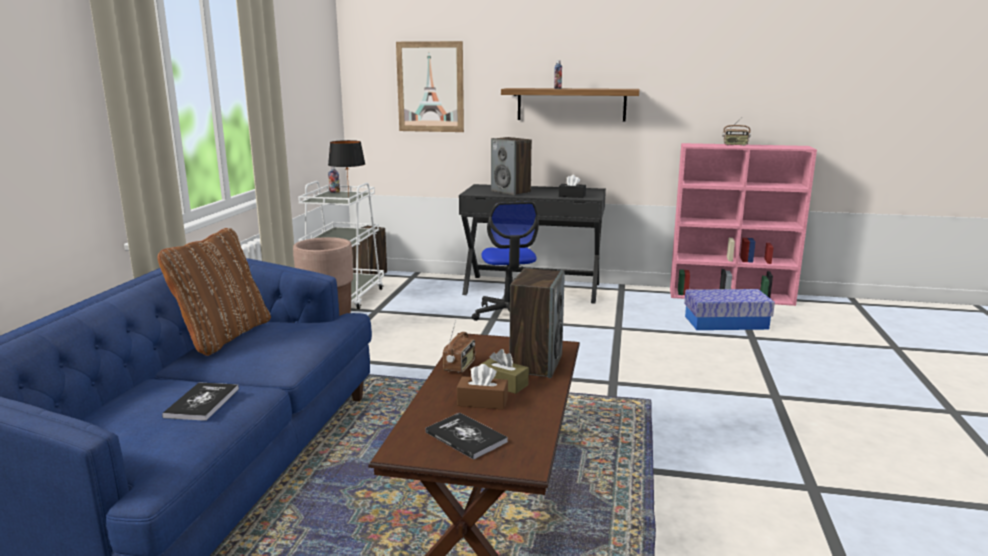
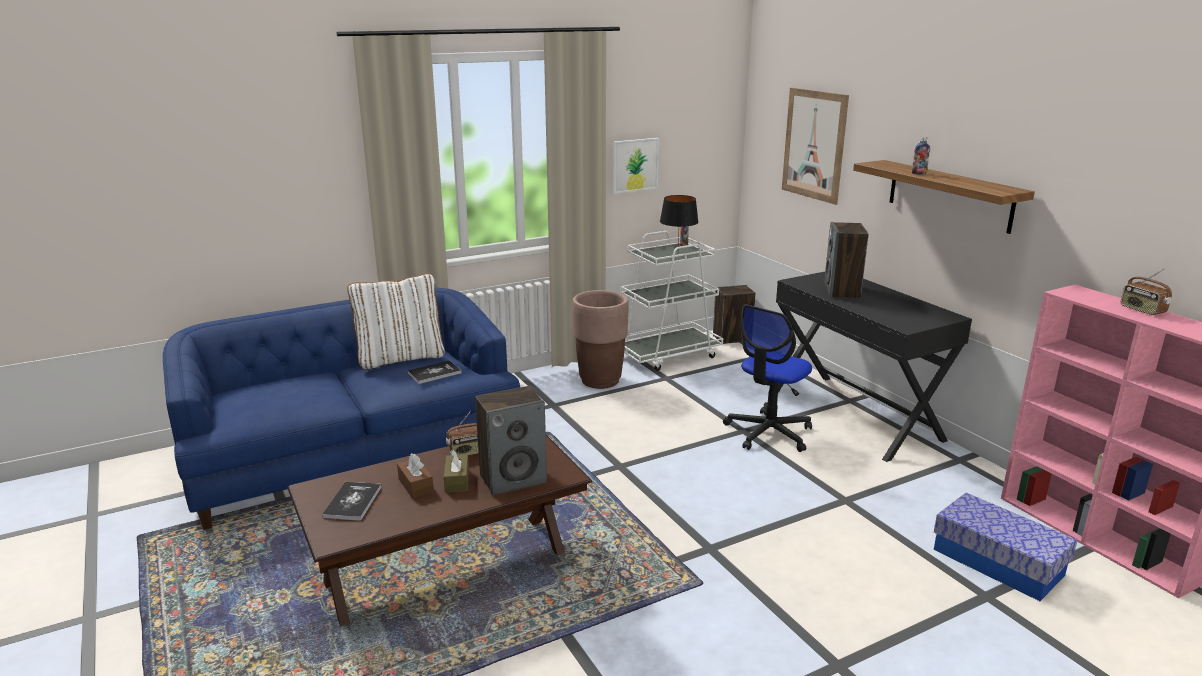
camera: 50 degrees right, 5 degrees up
brown pillow [157,228,271,356] -> white pillow [347,274,445,370]
book [162,382,239,421] -> book moved to [407,361,462,384]
black tissue box [559,175,586,198] -> none
none -> picture [613,138,659,194]

